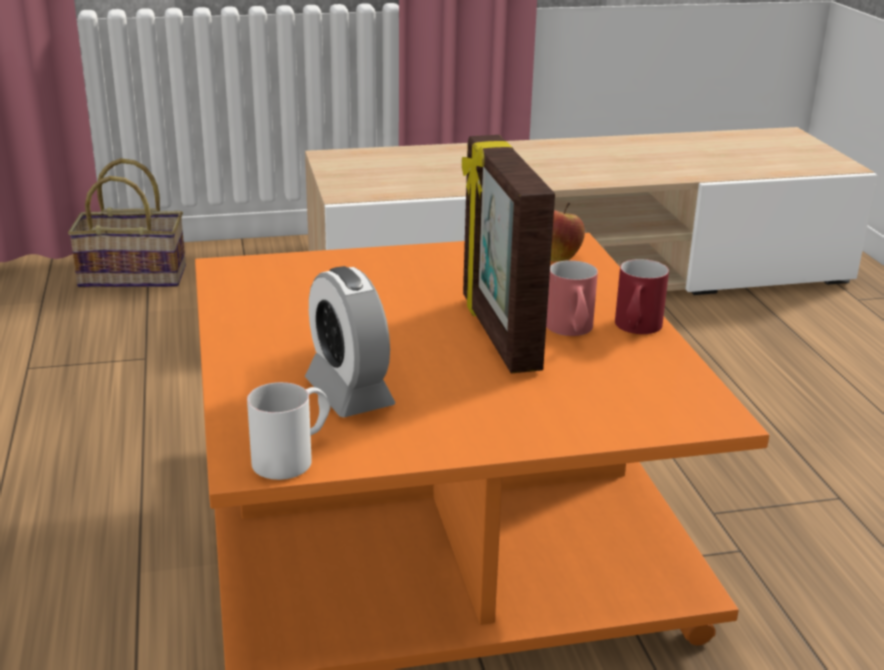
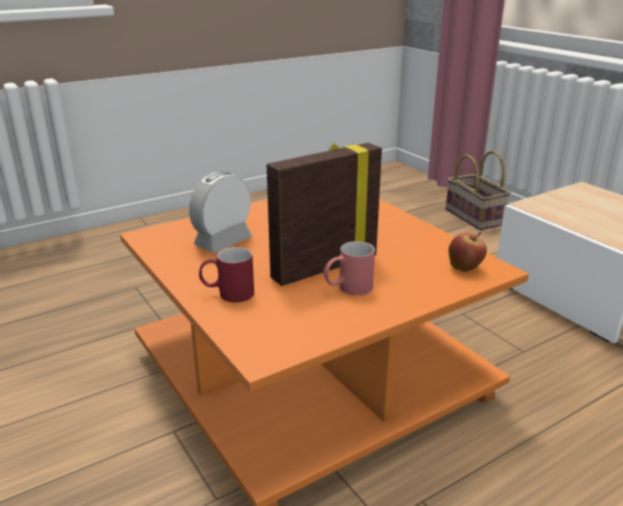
camera: 70 degrees right, 0 degrees up
white mug [247,382,330,480] -> none
red mug [615,259,669,334] -> red mug moved to [199,247,254,303]

